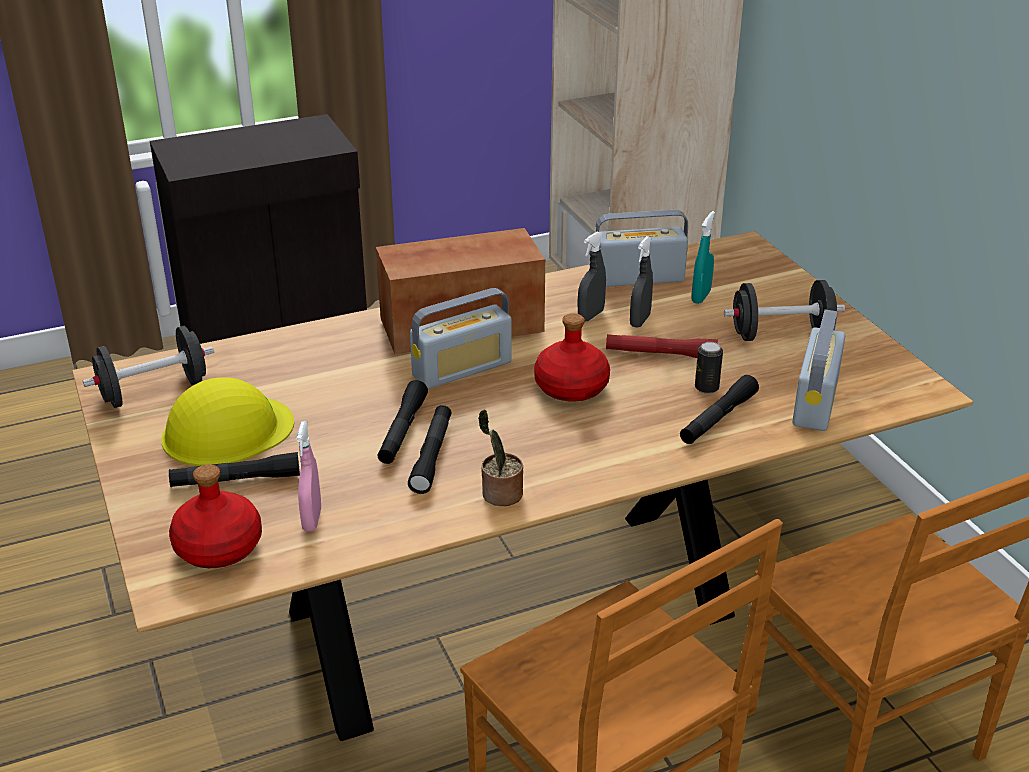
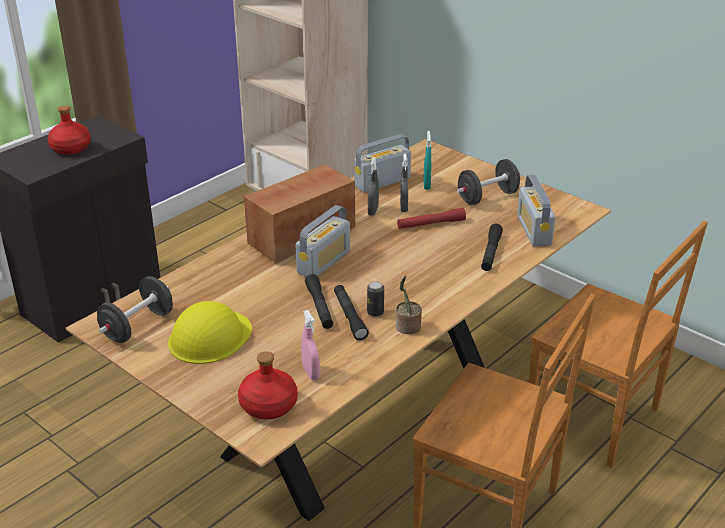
camera: 25 degrees left, 0 degrees up
black flashlight [169,452,300,487] -> none
red bottle [534,313,610,402] -> red bottle moved to [48,105,91,155]
can [695,342,723,393] -> can moved to [367,281,384,317]

